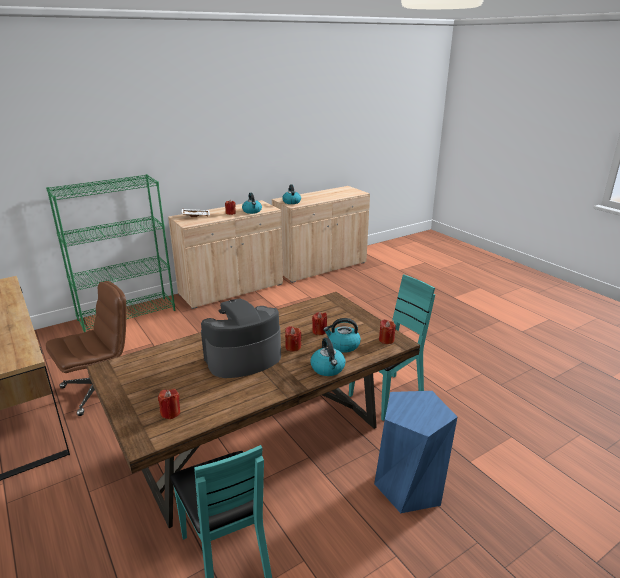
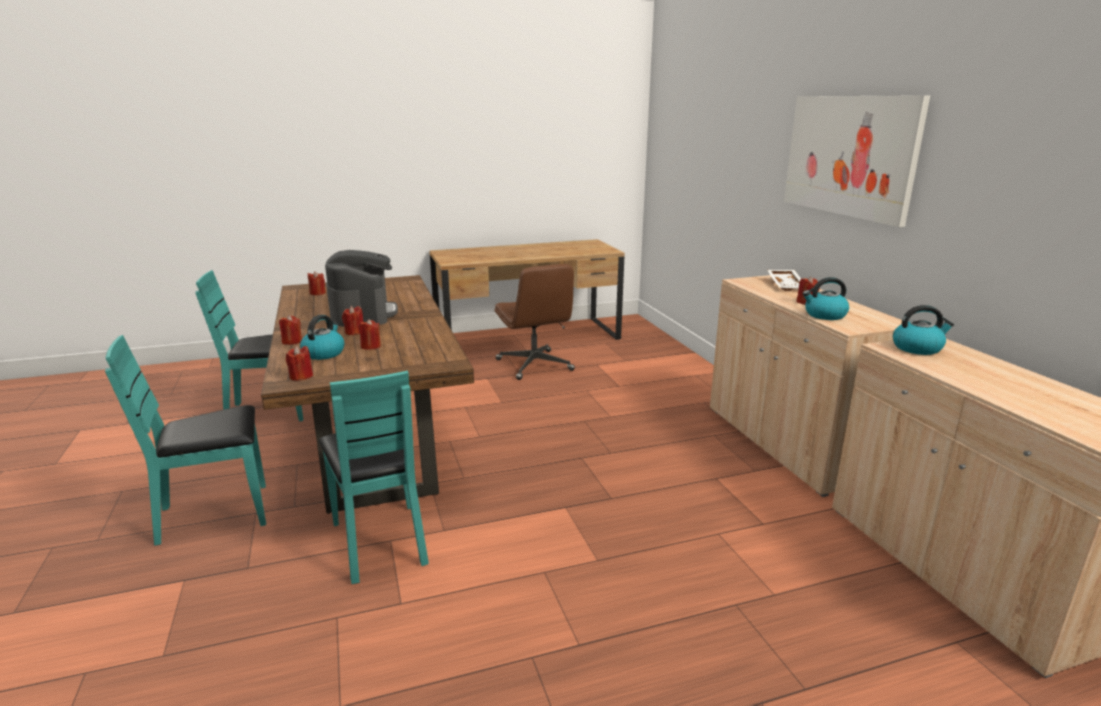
camera: 105 degrees right, 5 degrees down
green bookcase [46,174,175,332] -> none
kettle [310,337,345,376] -> red candle [279,315,302,345]
blue stool [374,391,457,513] -> turquoise chair [105,335,266,546]
none -> picture [784,95,930,227]

